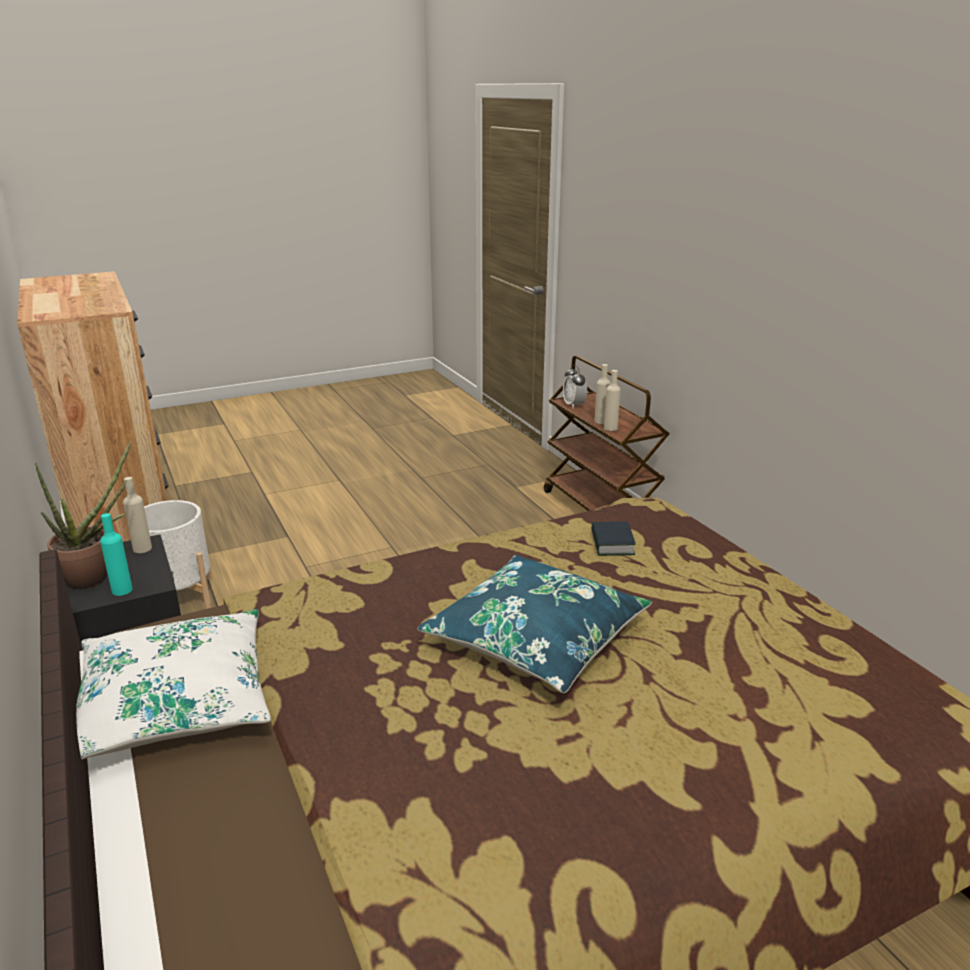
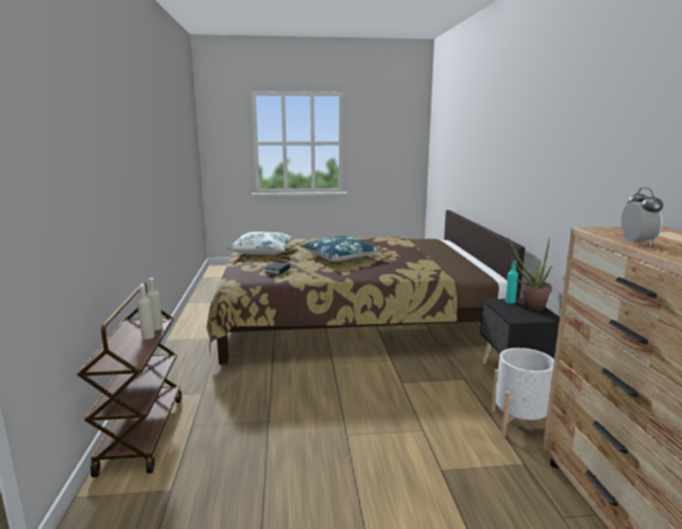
camera: 160 degrees left, 10 degrees down
white pillow [76,609,271,760] -> white pillow moved to [227,232,294,255]
beige bottle [123,477,152,553] -> none
alarm clock [563,365,587,409] -> alarm clock moved to [621,187,663,246]

